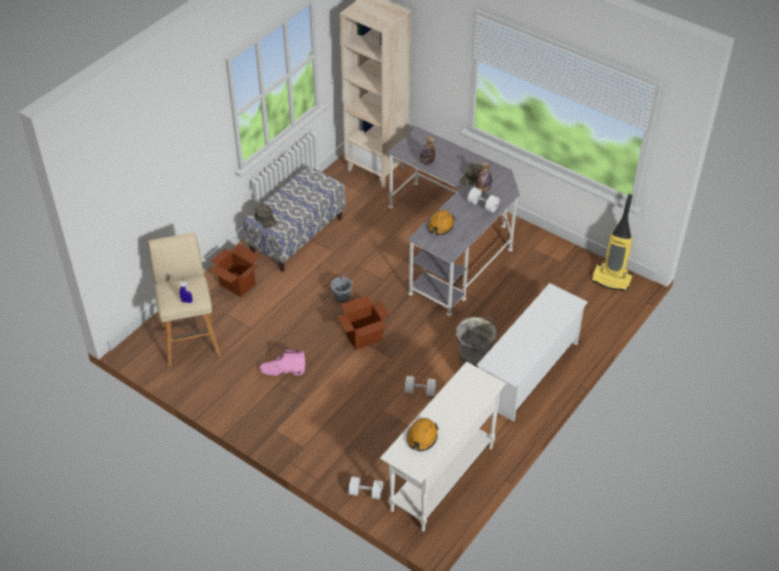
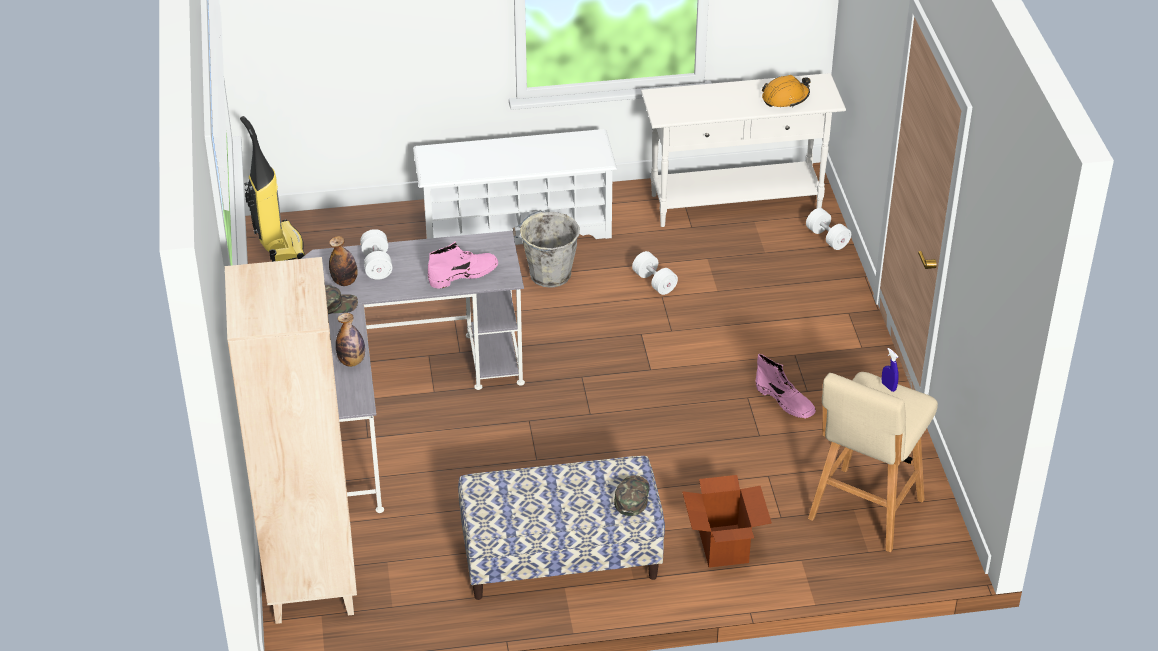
camera: 135 degrees left, 5 degrees down
grey bucket [331,271,352,302] -> none
cardboard box [337,295,389,350] -> none
orange hard hat [428,210,455,235] -> pink boot [428,242,498,289]

